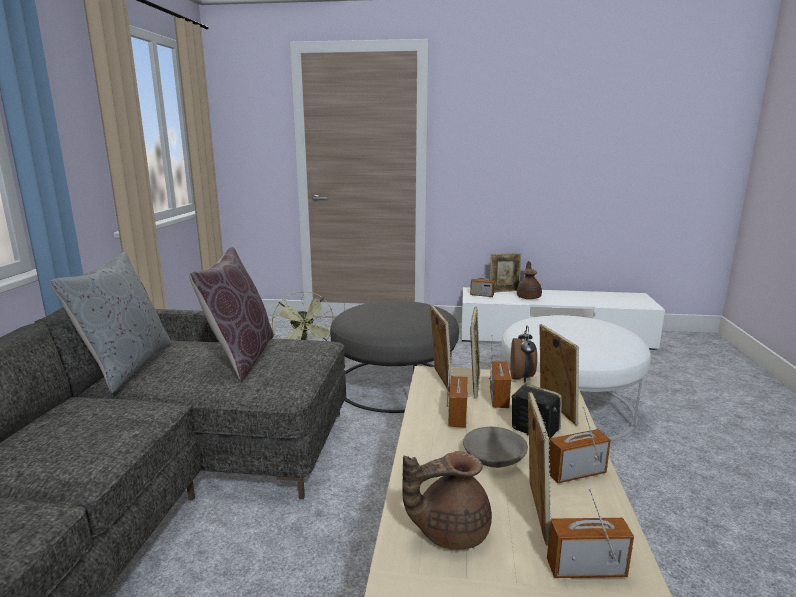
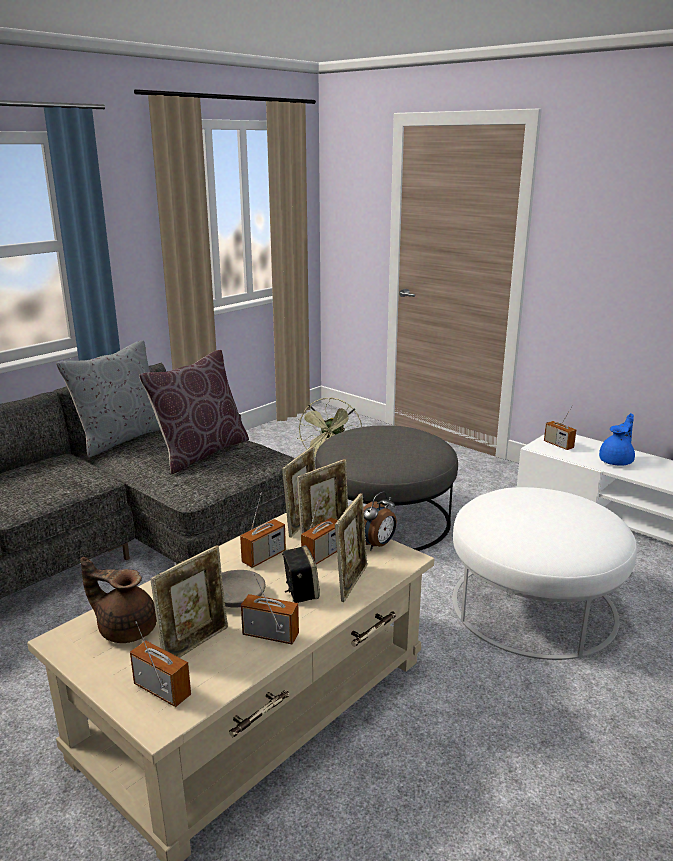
camera: 35 degrees right, 5 degrees up
picture frame [490,253,521,292] -> none
brown teapot [517,261,542,299] -> blue teapot [599,413,635,466]

